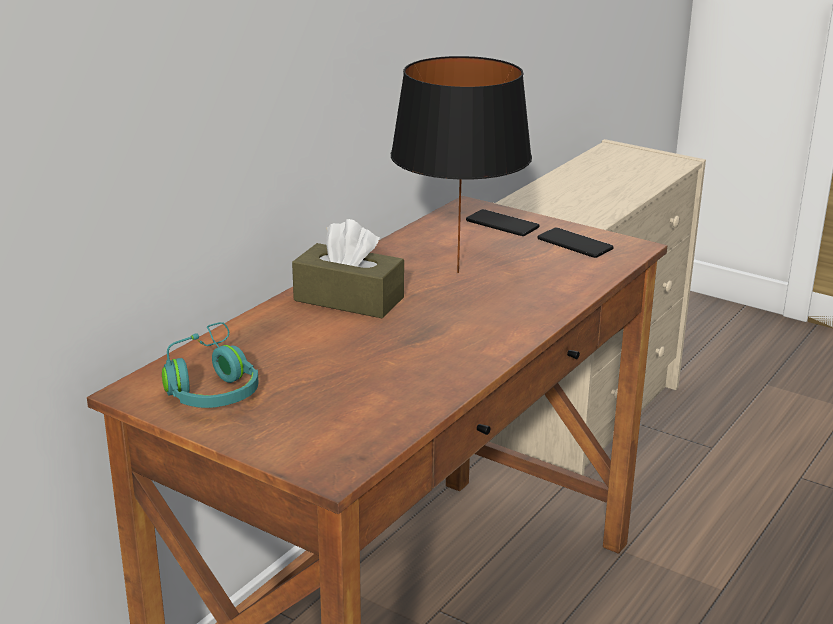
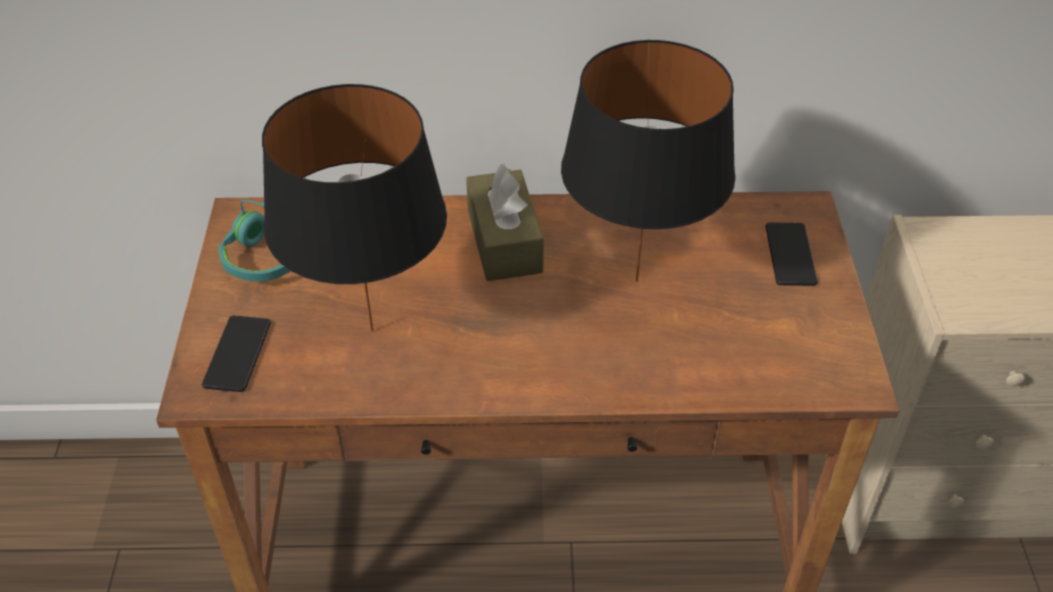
camera: 55 degrees right, 20 degrees up
phone [537,227,614,258] -> phone moved to [202,316,271,392]
none -> black table lamp [262,84,447,331]

